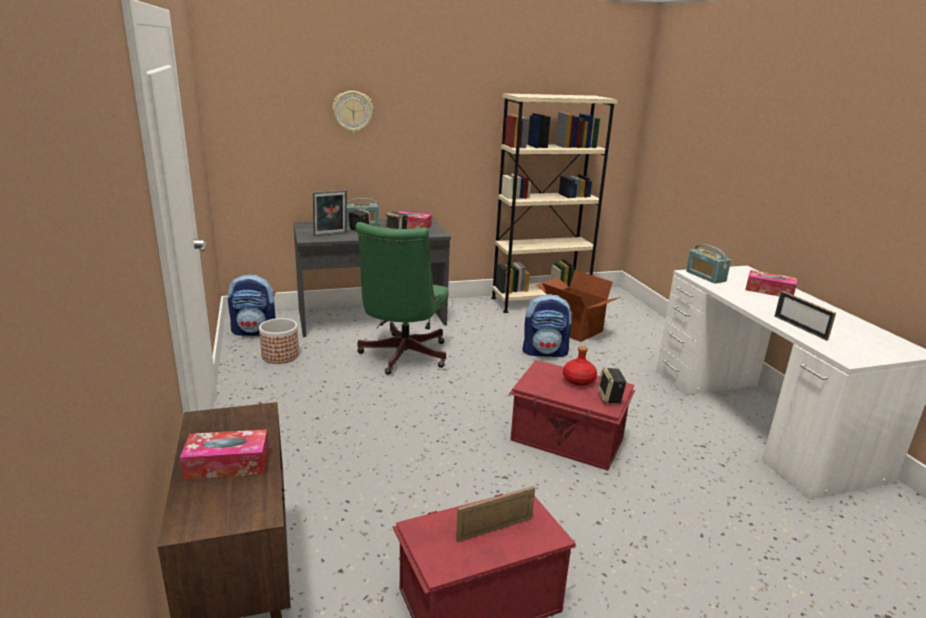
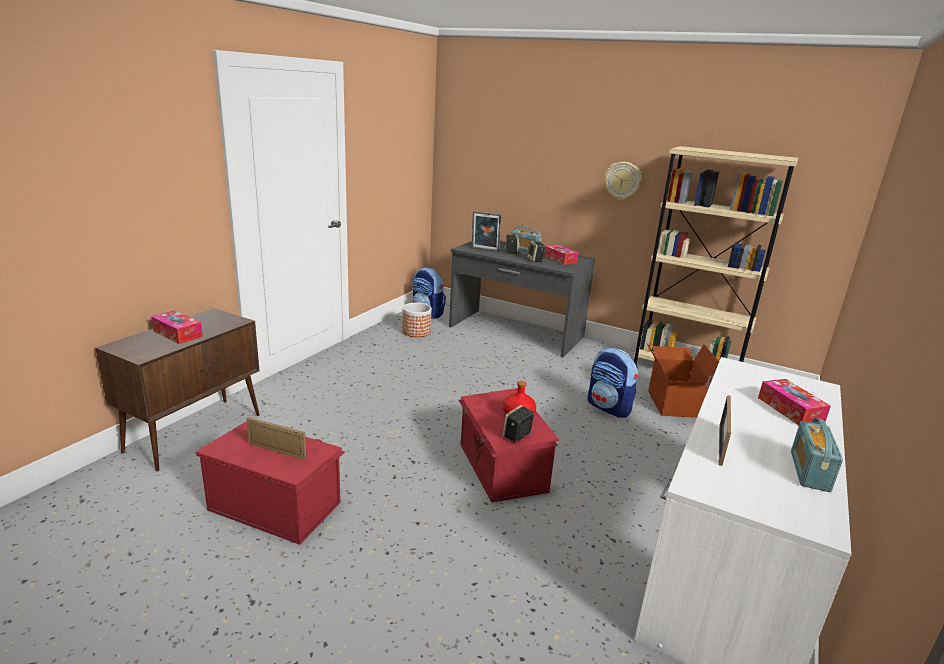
camera: 45 degrees right, 0 degrees up
wall clock [332,91,373,133] -> wall clock moved to [605,162,642,200]
green office chair [356,222,449,375] -> none
radio [686,244,731,284] -> radio moved to [791,418,843,492]

